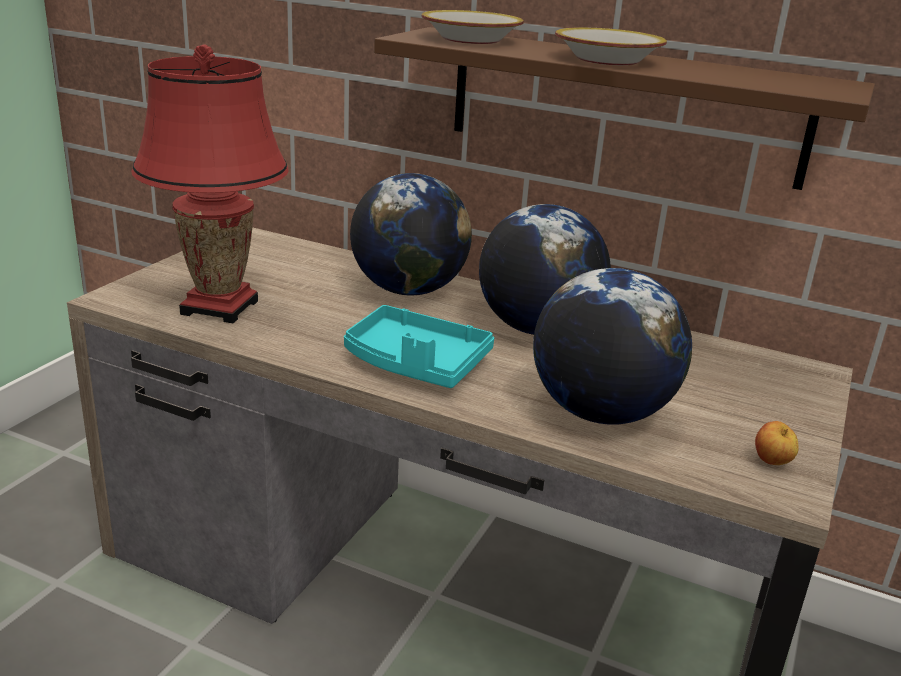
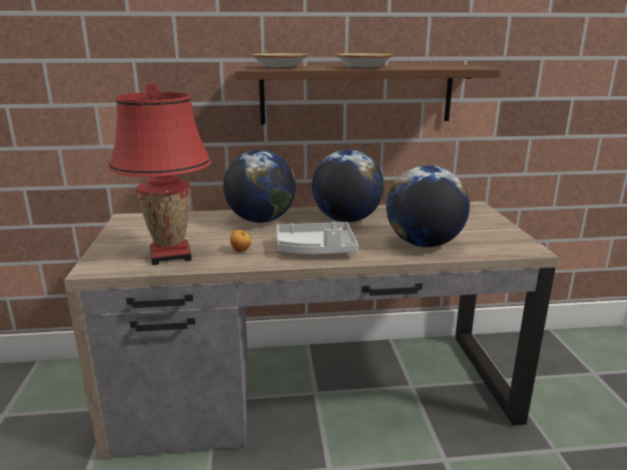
camera: 30 degrees left, 5 degrees down
turquoise tray [344,305,494,388] -> grey tray [276,222,358,254]
apple [755,421,799,465] -> apple moved to [230,230,251,252]

